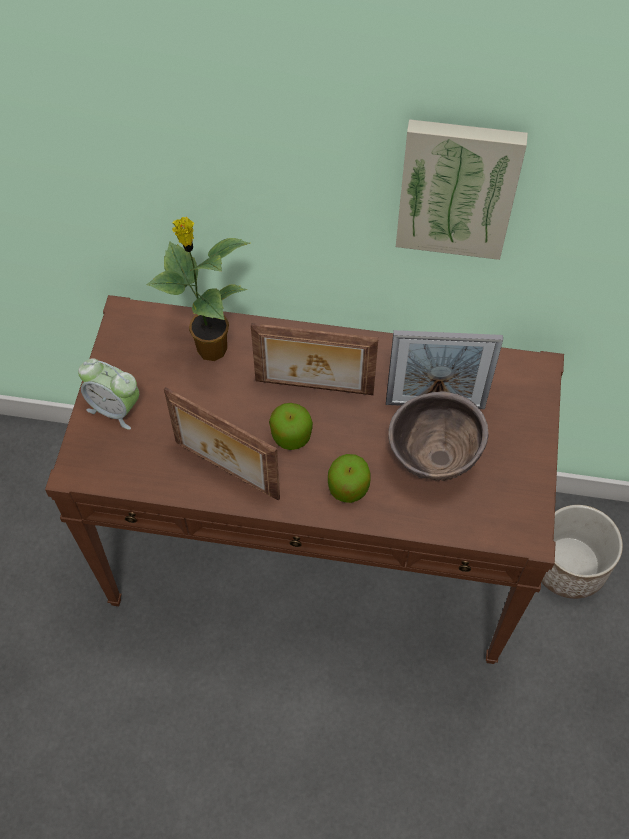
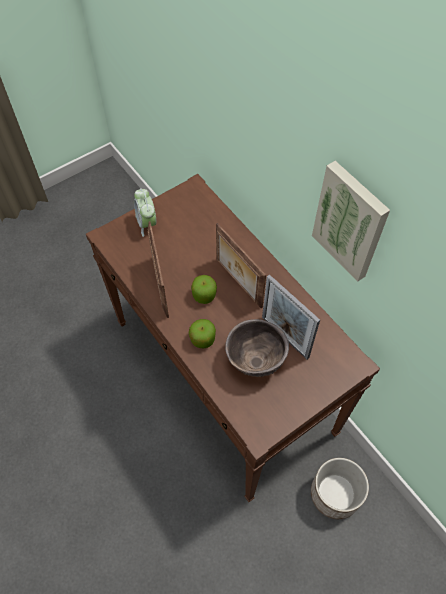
camera: 45 degrees right, 0 degrees up
potted plant [146,217,250,361] -> none

